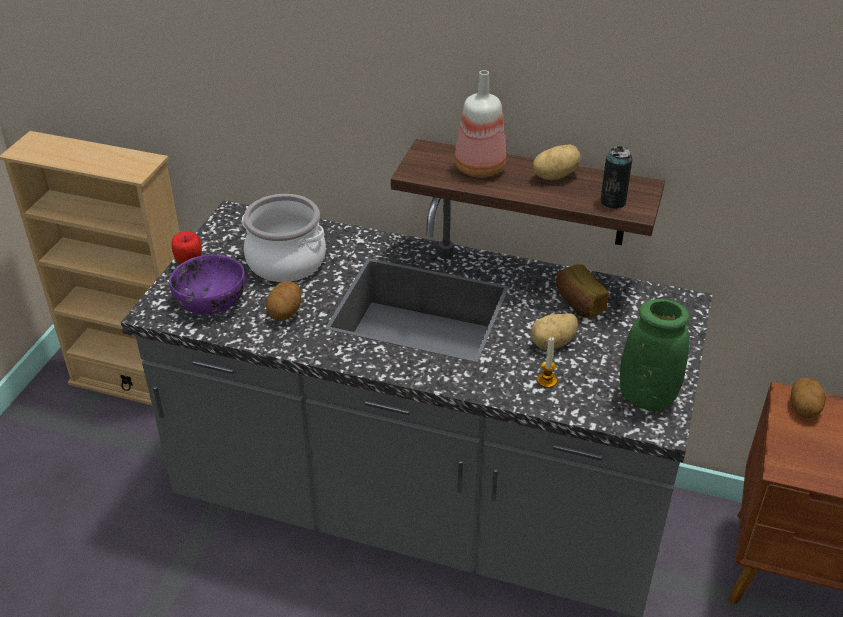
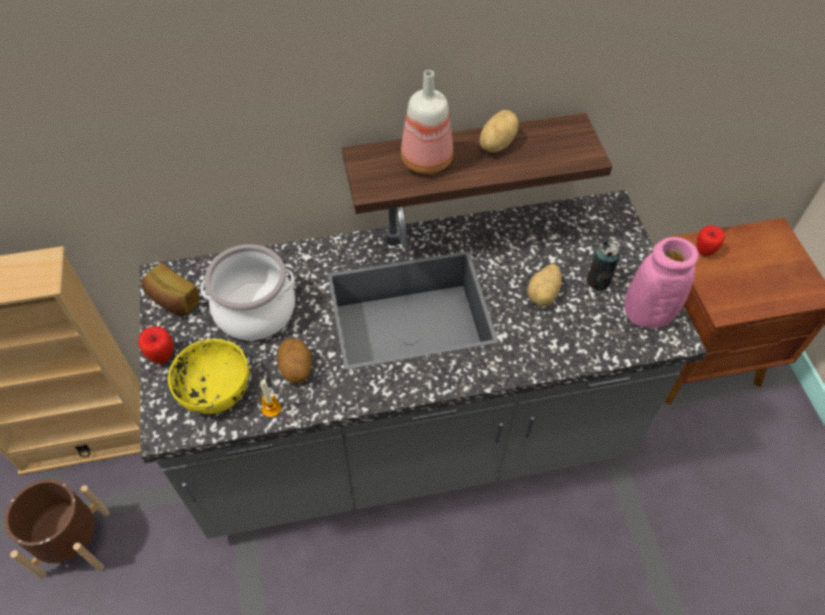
camera: 30 degrees left, 15 degrees up
purple bowl [169,254,245,315] -> yellow bowl [168,339,250,414]
candle [537,337,557,388] -> candle moved to [260,379,281,418]
bread [556,265,609,318] -> bread moved to [142,264,200,316]
can [600,146,633,209] -> can moved to [587,242,620,291]
green vase [620,299,689,411] -> pink vase [624,237,699,328]
potato [791,378,826,418] -> apple [696,225,725,256]
none -> brown planter [4,479,110,578]

